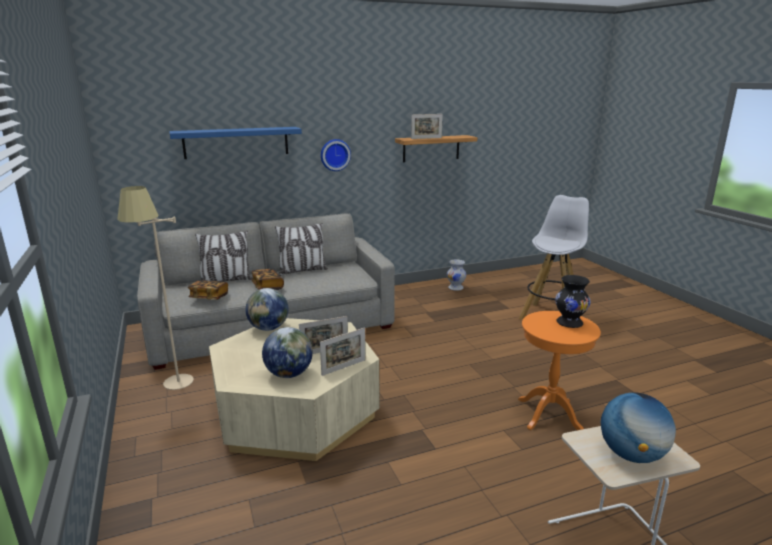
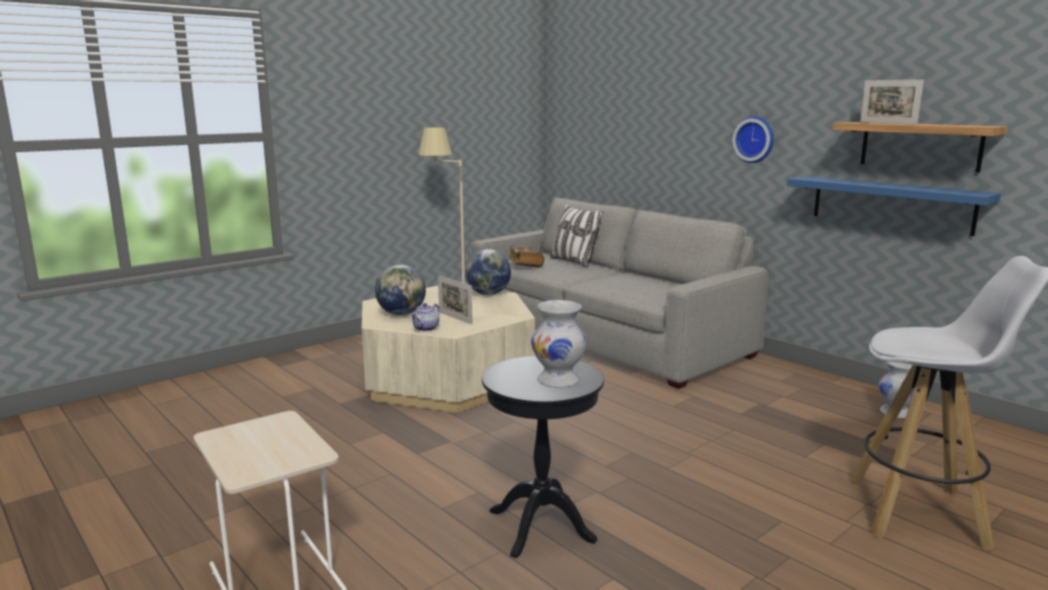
camera: 70 degrees right, 5 degrees down
blue shelf [169,127,302,159] -> blue shelf moved to [787,176,1001,236]
book [251,269,284,290] -> none
pillow [275,223,328,276] -> none
picture frame [320,327,366,376] -> teapot [410,303,440,331]
orange side table [518,311,601,430] -> black side table [482,356,604,558]
black vase [555,275,590,328] -> white vase [531,300,587,388]
globe [601,392,676,463] -> none

